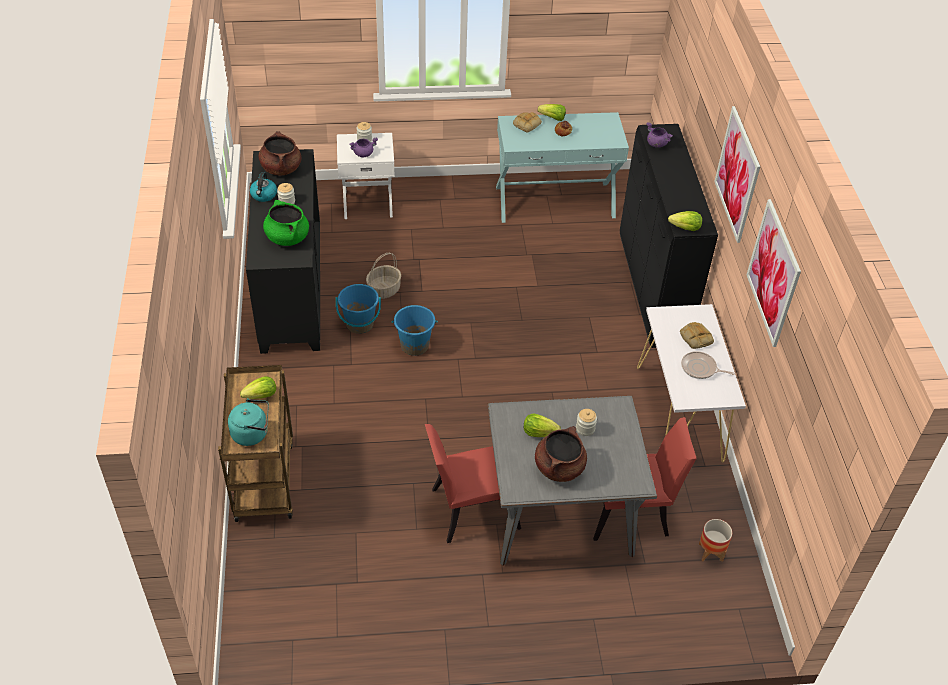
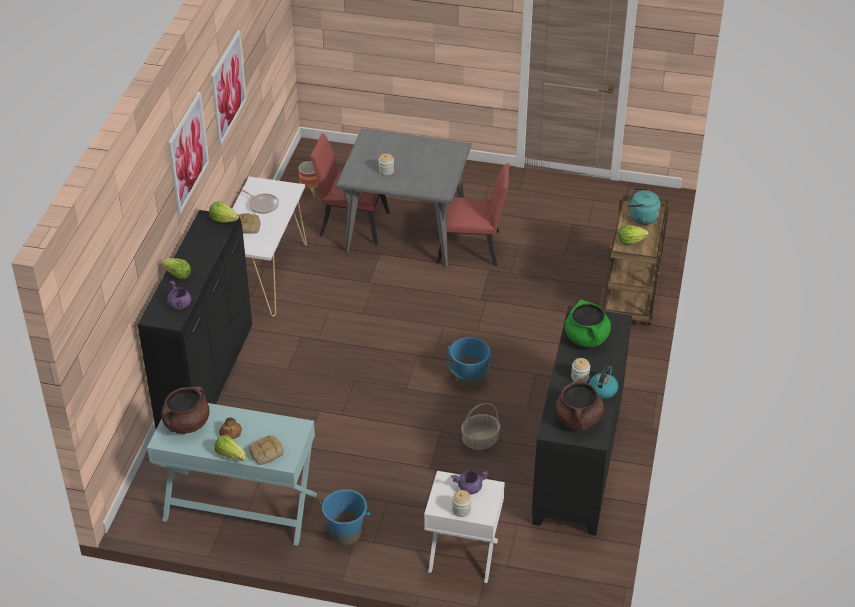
camera: 160 degrees left, 5 degrees down
blue bucket [336,284,381,334] -> blue bucket moved to [320,489,370,545]
lettuce [524,413,561,437] -> lettuce moved to [161,258,191,279]
brown cooking pot [535,426,587,482] -> brown cooking pot moved to [161,387,209,434]

